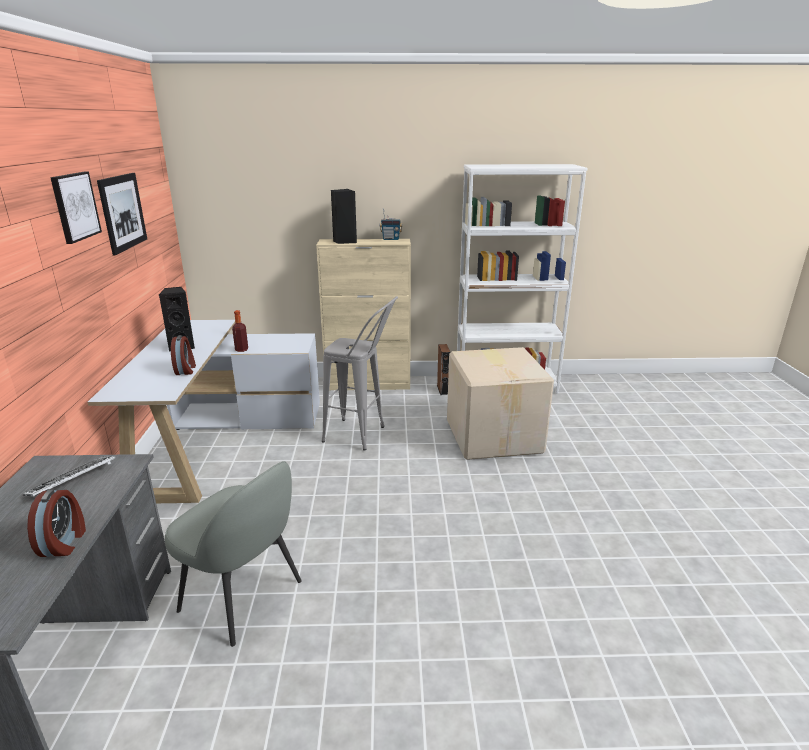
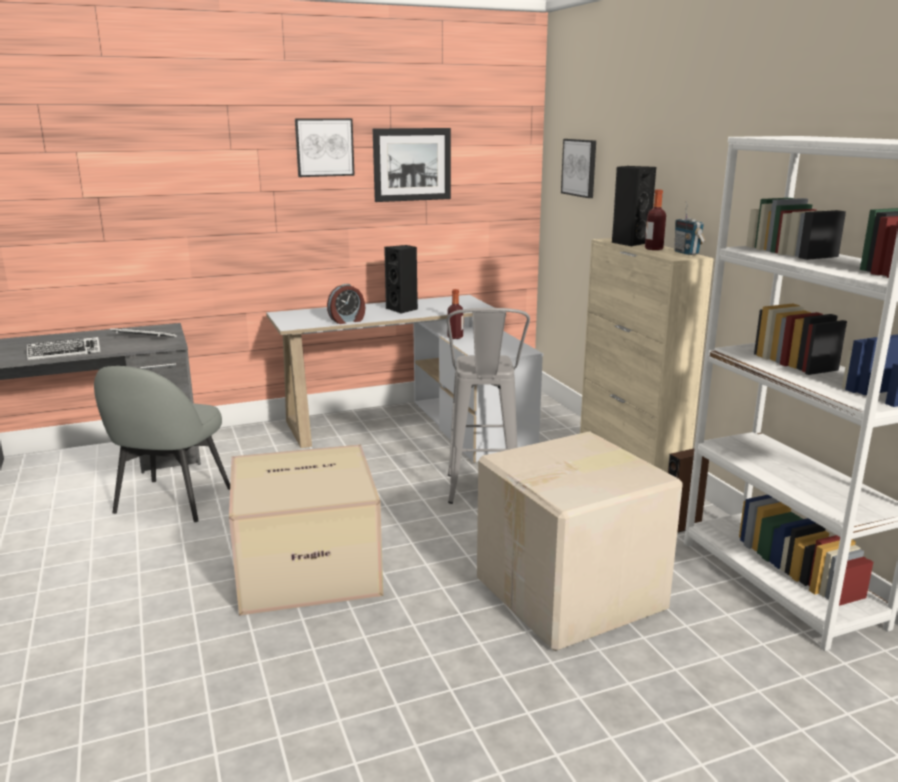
camera: 70 degrees right, 5 degrees down
alarm clock [27,490,86,557] -> keyboard [27,337,100,360]
none -> cardboard box [229,445,383,616]
none -> picture [561,139,596,198]
none -> bottle [645,190,666,250]

